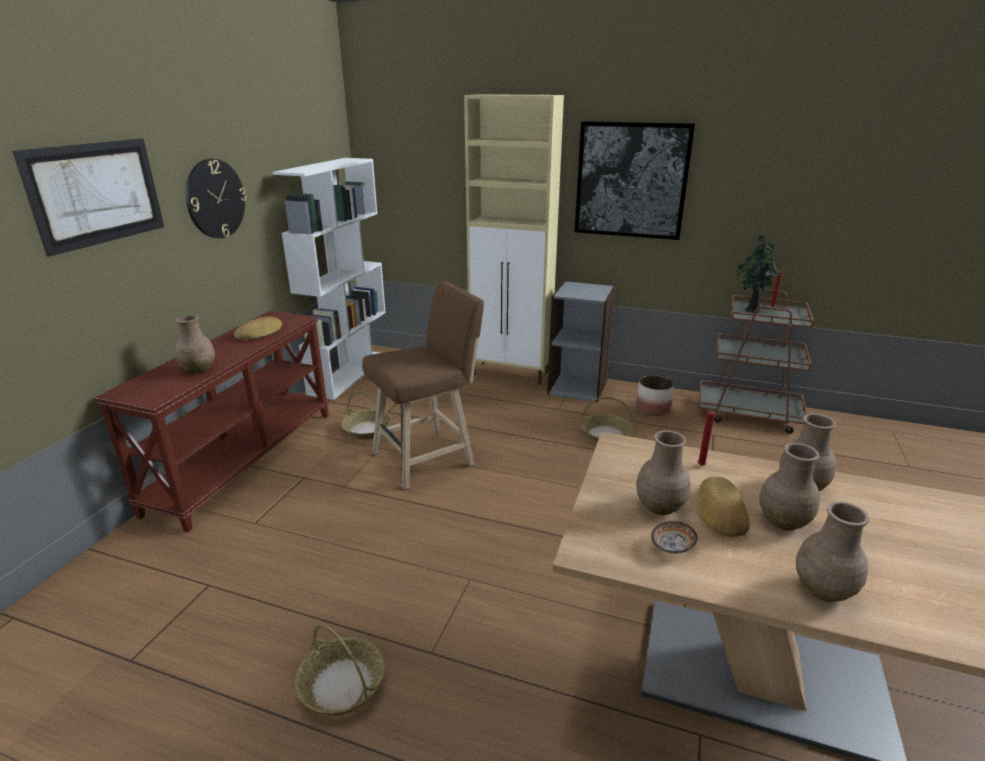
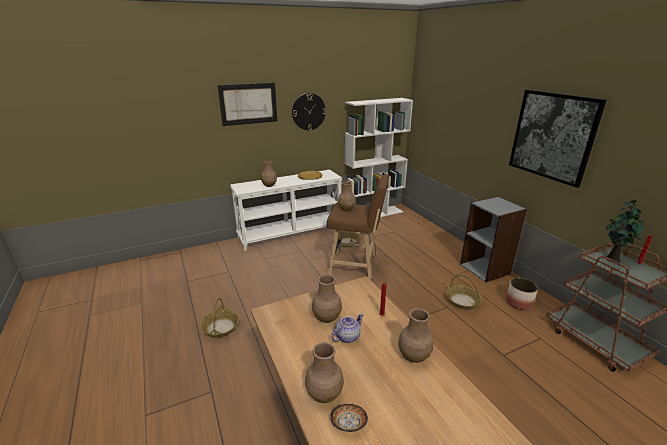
camera: 45 degrees right, 0 degrees up
brown console table [95,311,329,532] -> white console table [230,170,342,251]
beige cabinet [464,94,564,385] -> none
bowl [651,521,697,554] -> bowl moved to [330,404,368,432]
bread [697,477,750,537] -> teapot [332,313,364,343]
brown vase [759,443,820,530] -> brown vase moved to [338,181,356,211]

